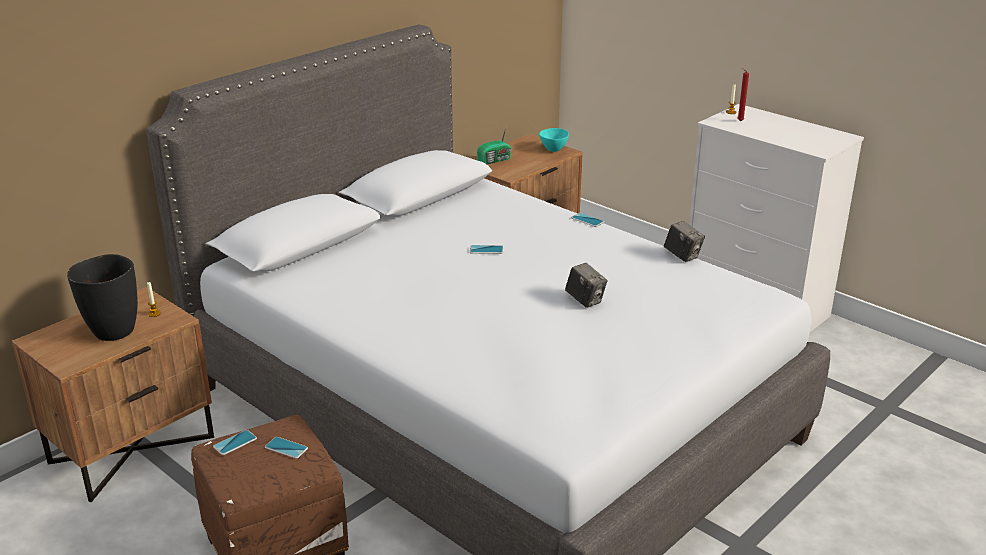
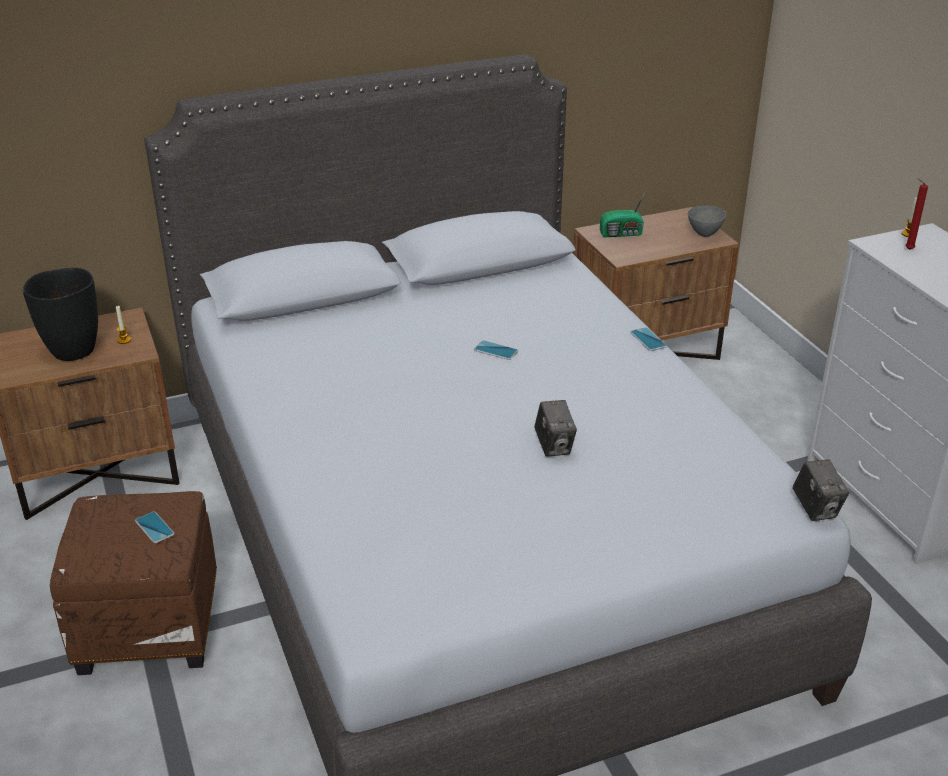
camera: 25 degrees right, 5 degrees up
phone [213,430,257,455] -> none
turquoise bowl [539,128,569,152] -> grey bowl [688,206,726,237]
camera [664,221,705,262] -> camera moved to [792,459,849,521]

